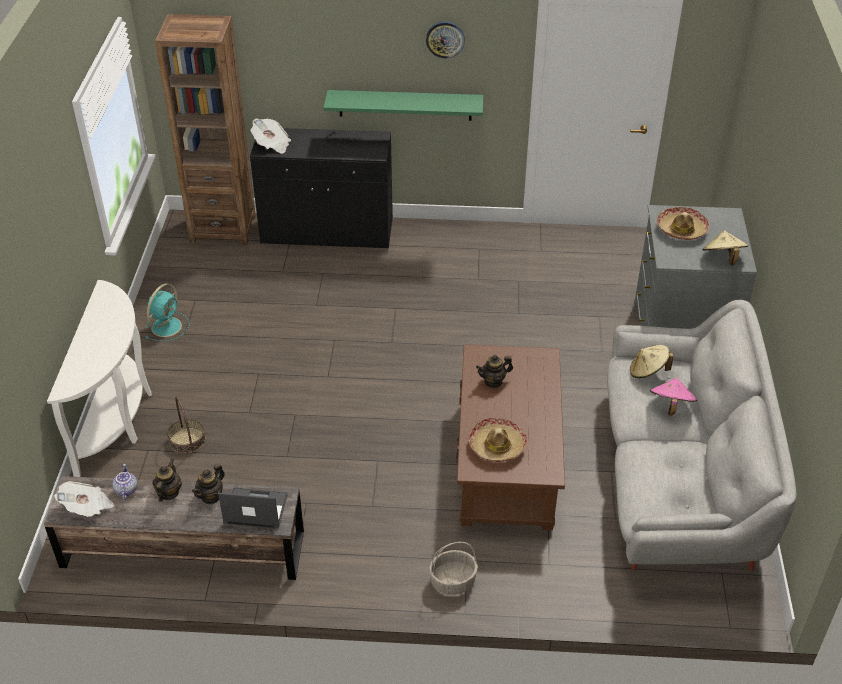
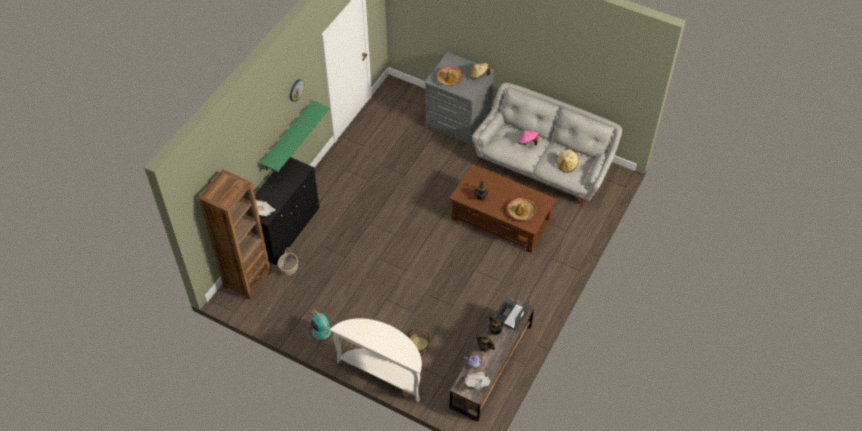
camera: 65 degrees left, 10 degrees up
basket [429,542,478,595] -> basket moved to [278,247,298,276]
beige hat [630,345,673,378] -> beige hat moved to [557,150,579,173]

